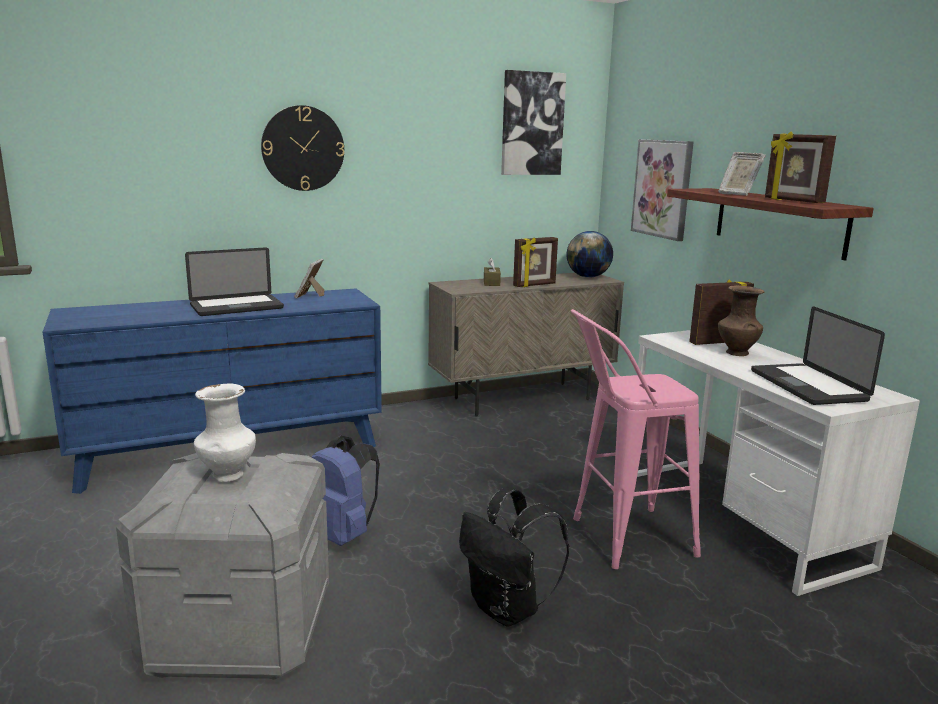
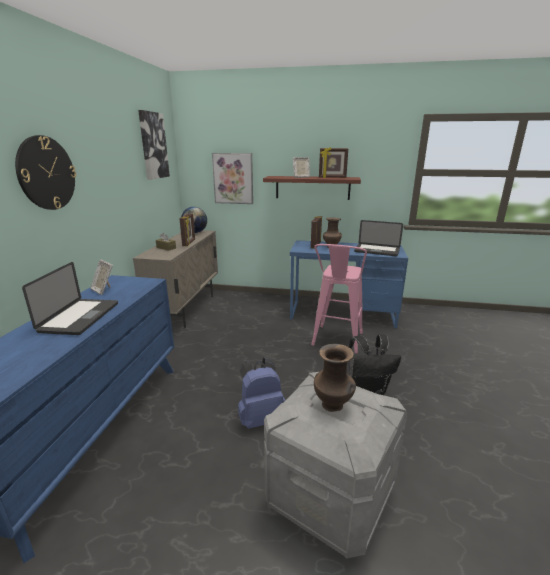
camera: 55 degrees left, 5 degrees up
white vase [194,384,256,482] -> brown vase [314,344,356,412]
white desk [637,330,920,596] -> blue desk [290,240,408,328]

